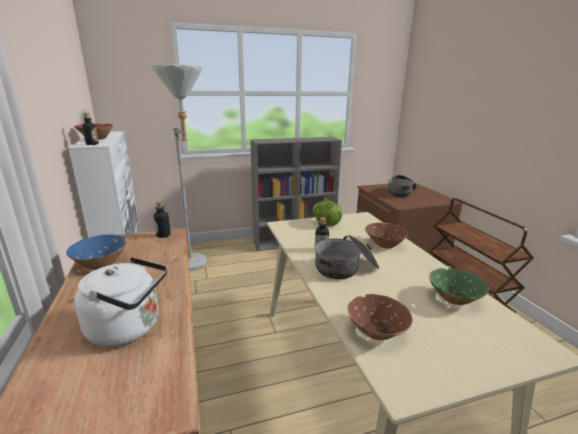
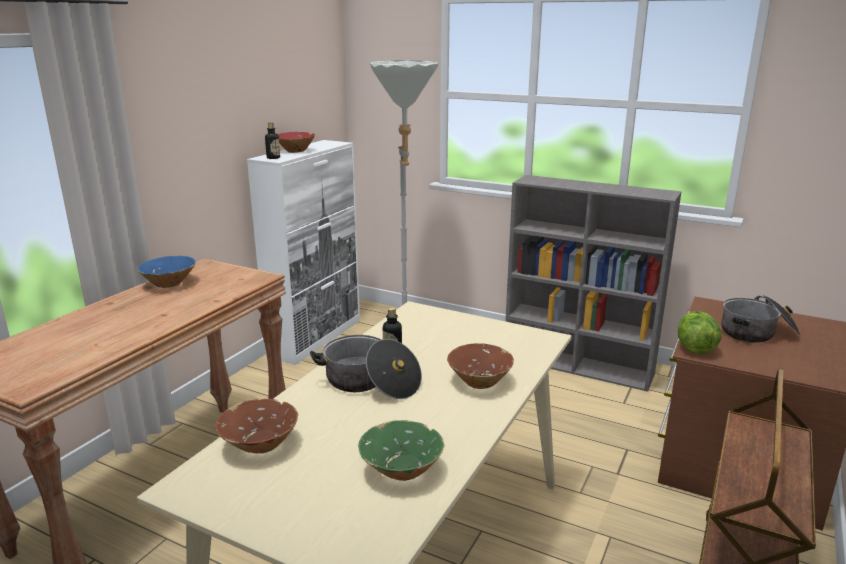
camera: 45 degrees right, 0 degrees up
white kettle [74,257,167,347] -> none
bottle [154,201,171,238] -> none
lettuce [313,200,342,226] -> lettuce moved to [678,311,722,354]

